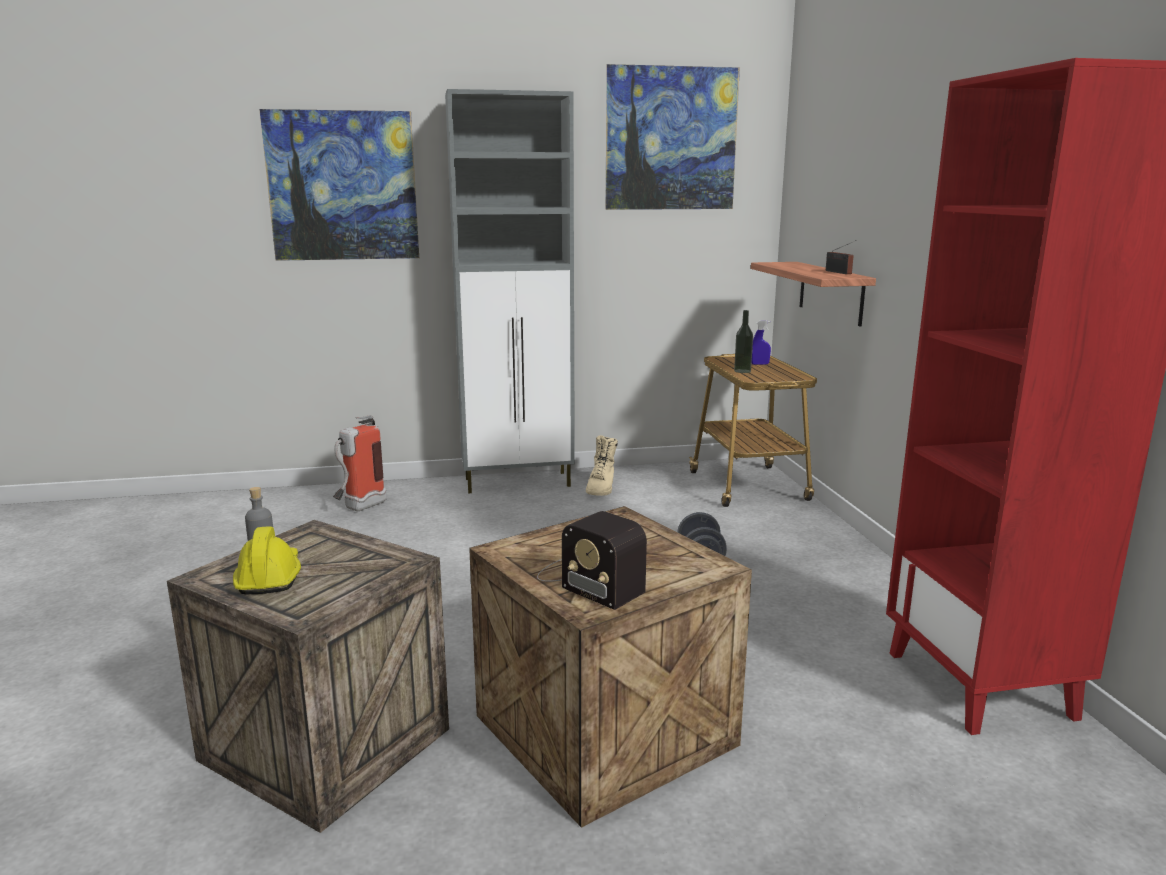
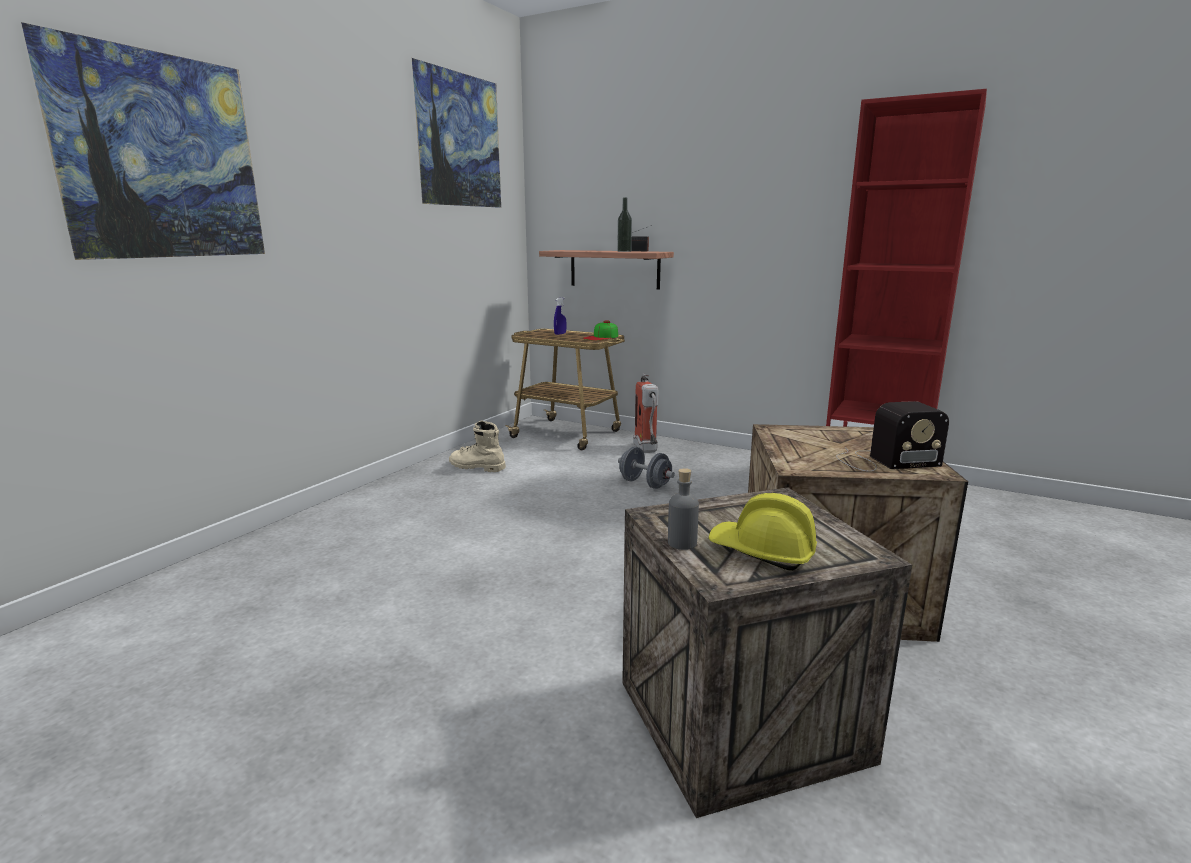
camera: 50 degrees left, 0 degrees up
fire extinguisher [333,415,387,511] -> fire extinguisher moved to [633,373,659,453]
grey cabinet [445,89,575,493] -> none
beige boot [586,435,618,496] -> beige boot turned 150 degrees clockwise [449,420,506,472]
bottle [734,310,753,373] -> bottle moved to [617,197,632,252]
none -> cap [583,320,618,341]

